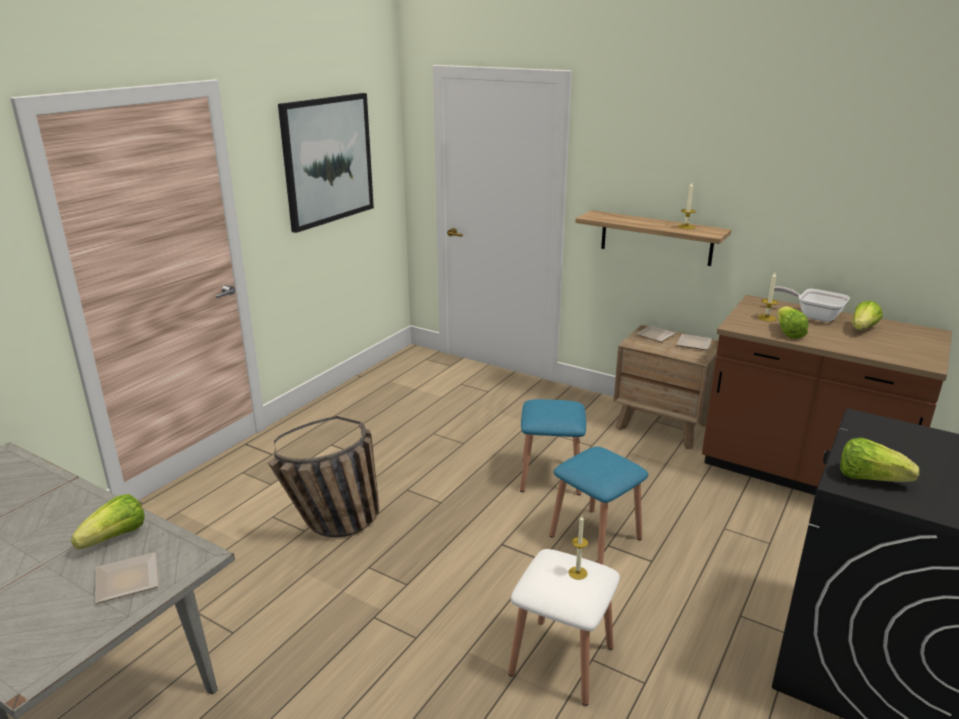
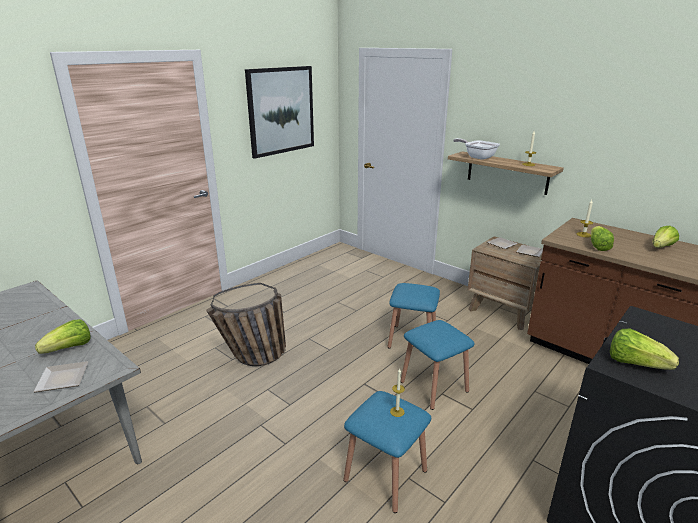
camera: 10 degrees right, 0 degrees up
white stool [508,549,620,706] -> blue stool [343,391,431,513]
frying pan [774,286,850,322] -> frying pan moved to [453,138,500,160]

